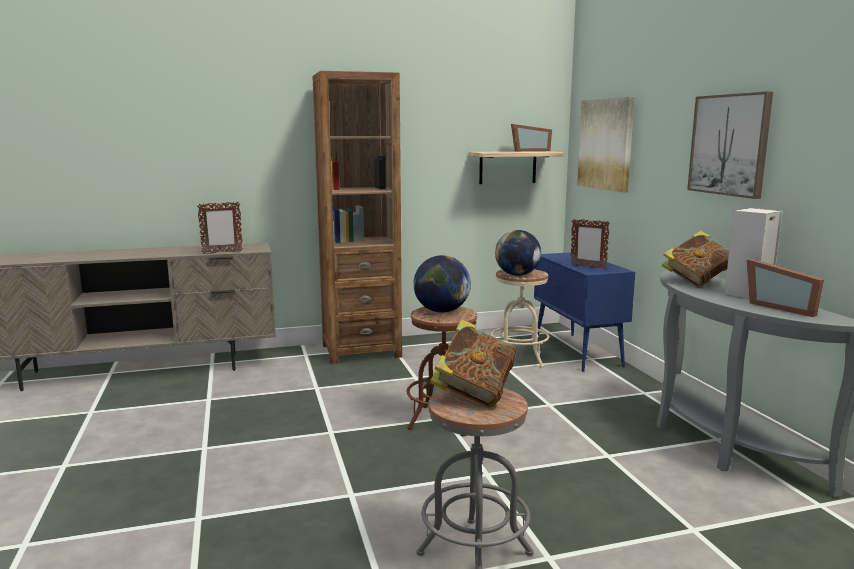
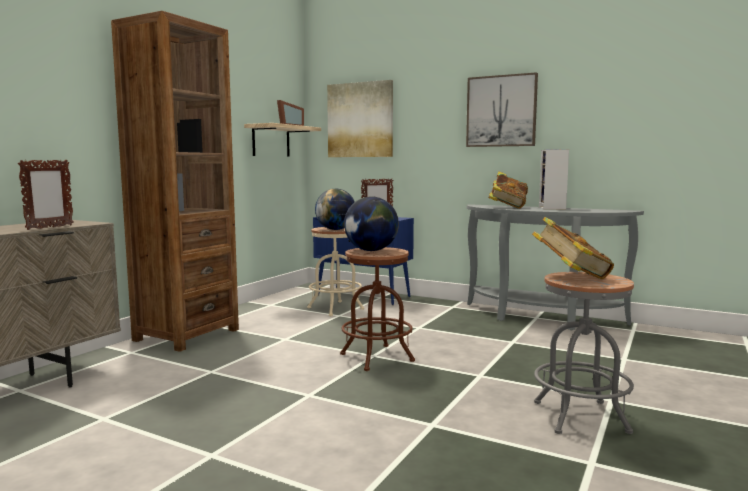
camera: 45 degrees left, 5 degrees down
picture frame [747,258,824,317] -> none

